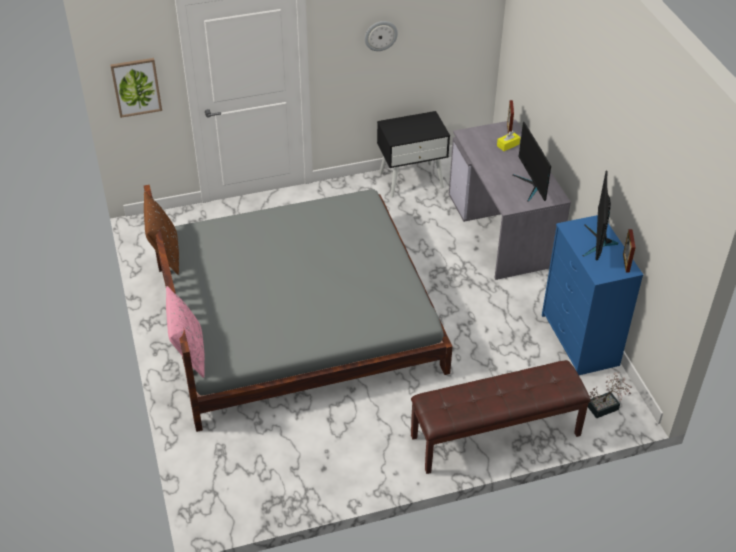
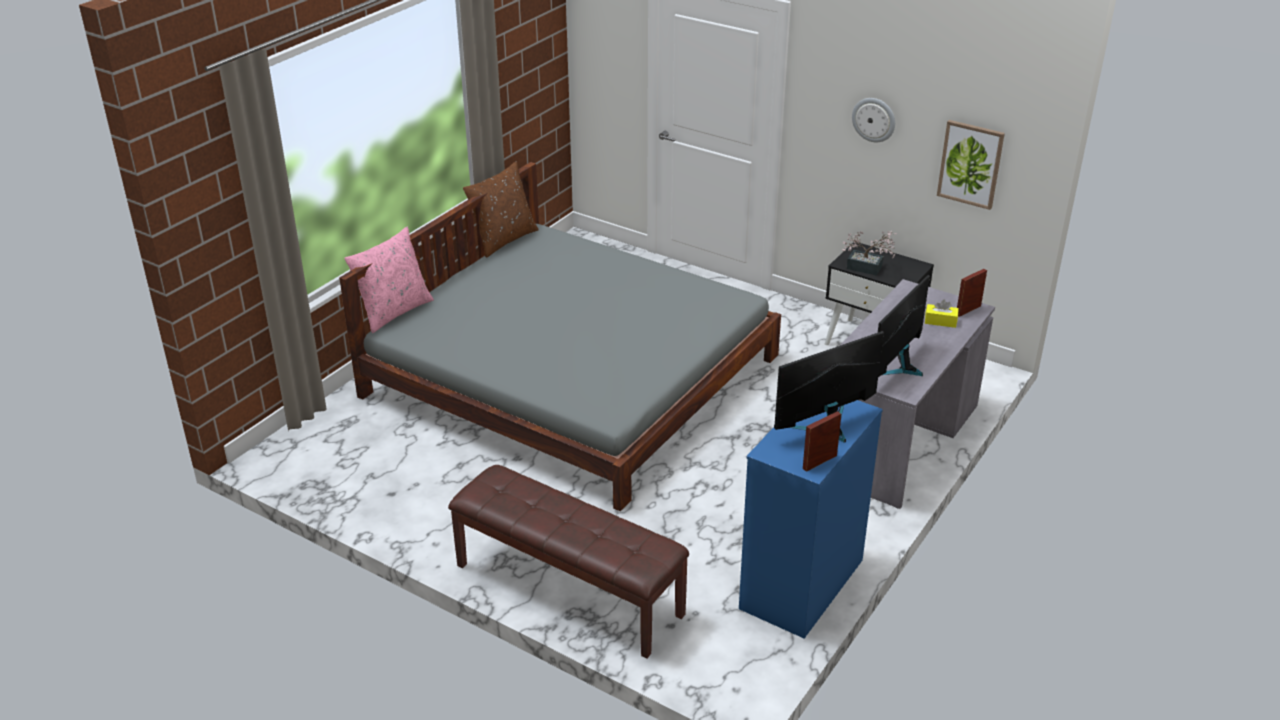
camera: 50 degrees right, 10 degrees down
picture [110,58,162,118] -> picture moved to [937,120,1005,210]
potted plant [588,372,632,419] -> potted plant moved to [842,231,897,275]

